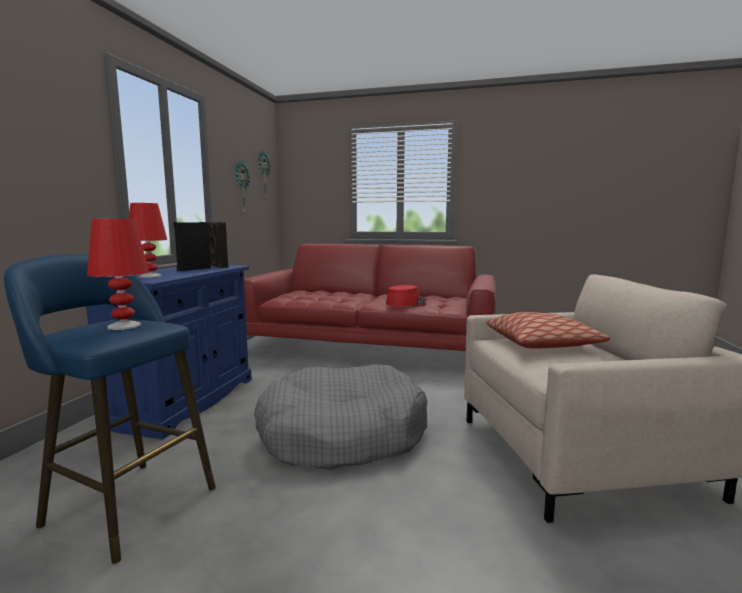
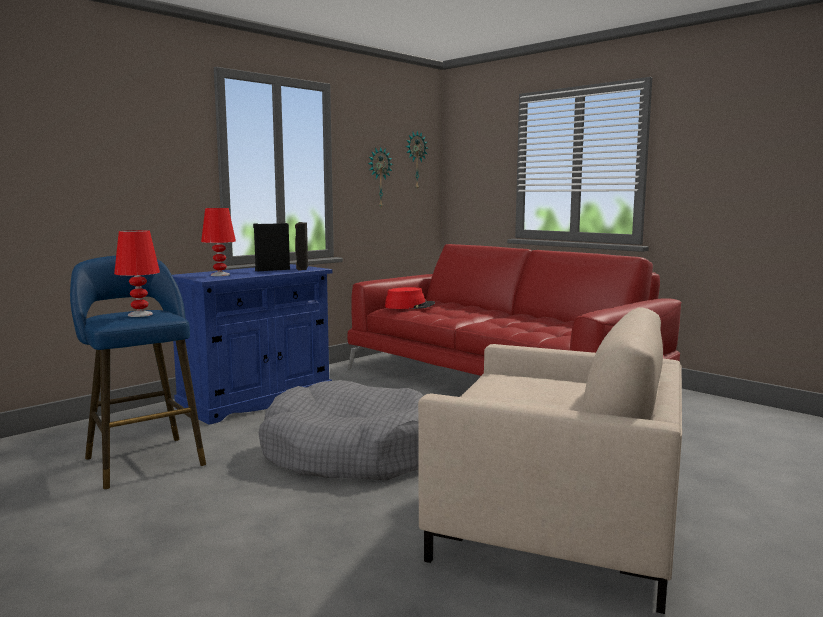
camera: 30 degrees right, 0 degrees up
red hat [386,285,426,306] -> red hat moved to [385,287,435,309]
pillow [486,312,610,349] -> none

